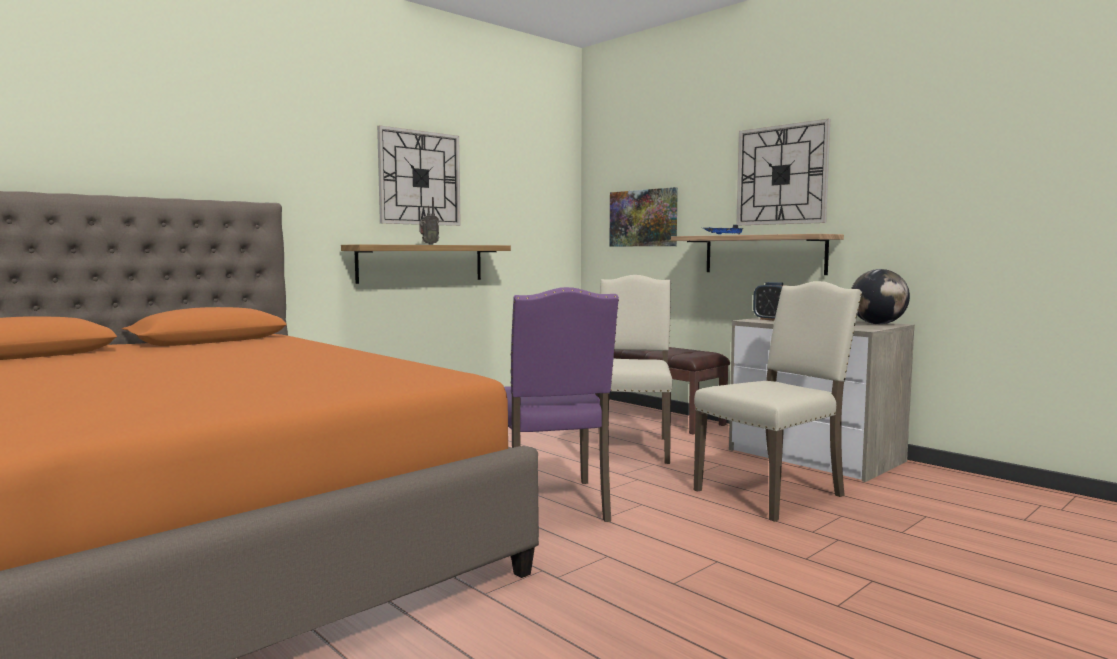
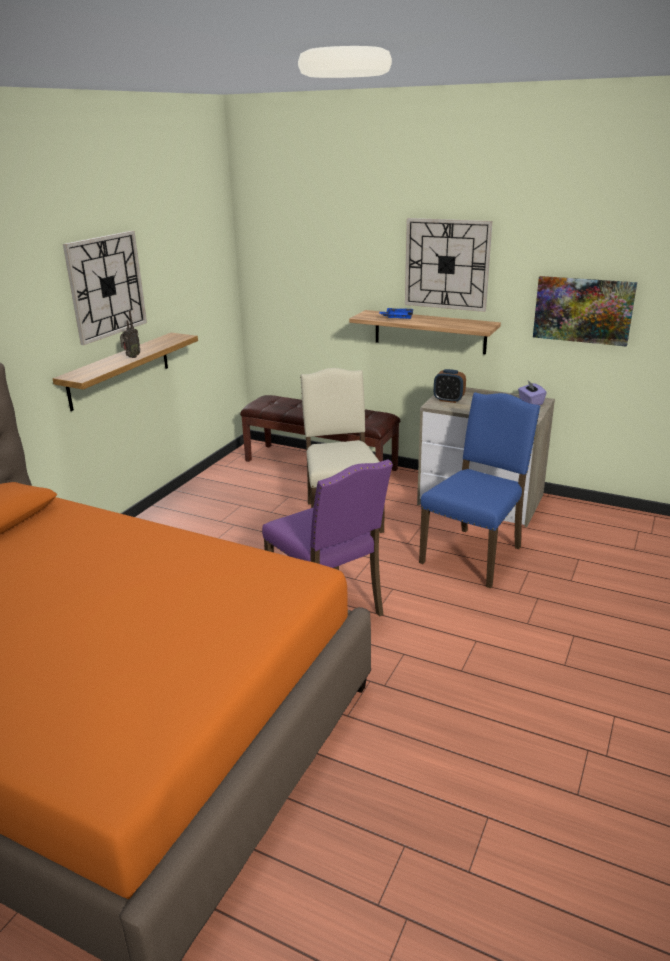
camera: 20 degrees left, 20 degrees up
picture [609,187,678,246] -> picture moved to [533,276,637,347]
beige chair [694,281,862,522] -> blue chair [419,392,540,588]
globe [851,269,910,324] -> purple tissue box [518,381,547,405]

